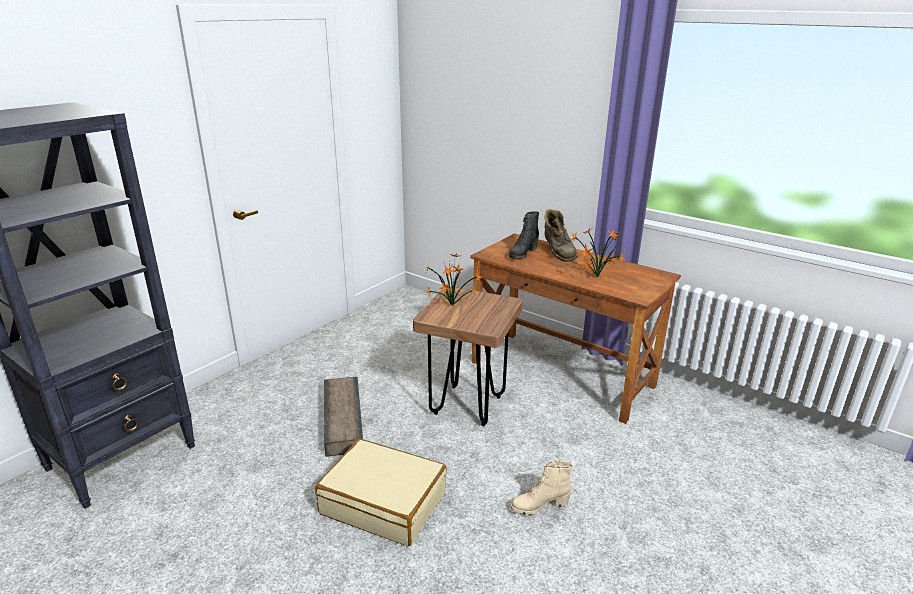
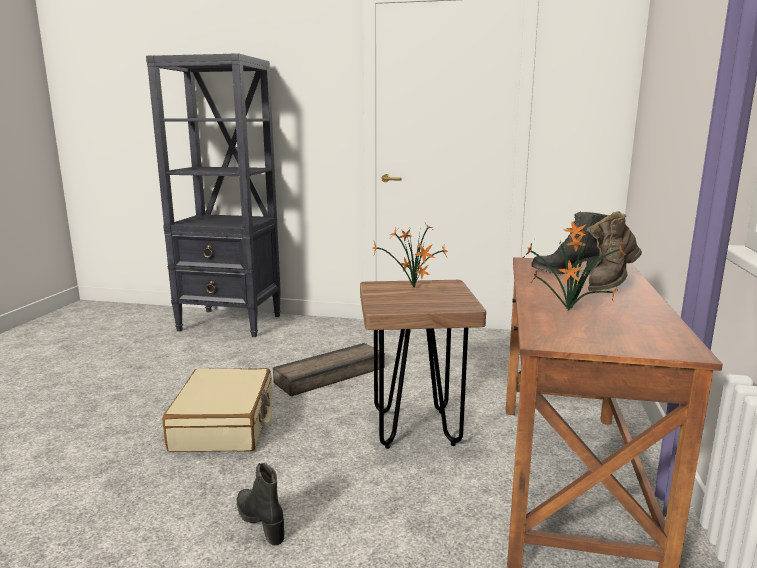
camera: 65 degrees right, 10 degrees down
beige boot [511,461,573,515] -> black boot [237,463,284,545]

